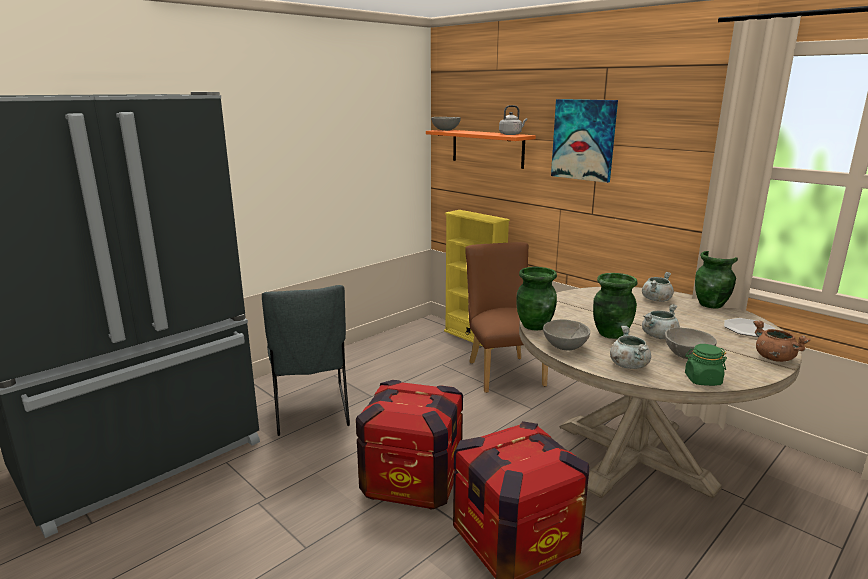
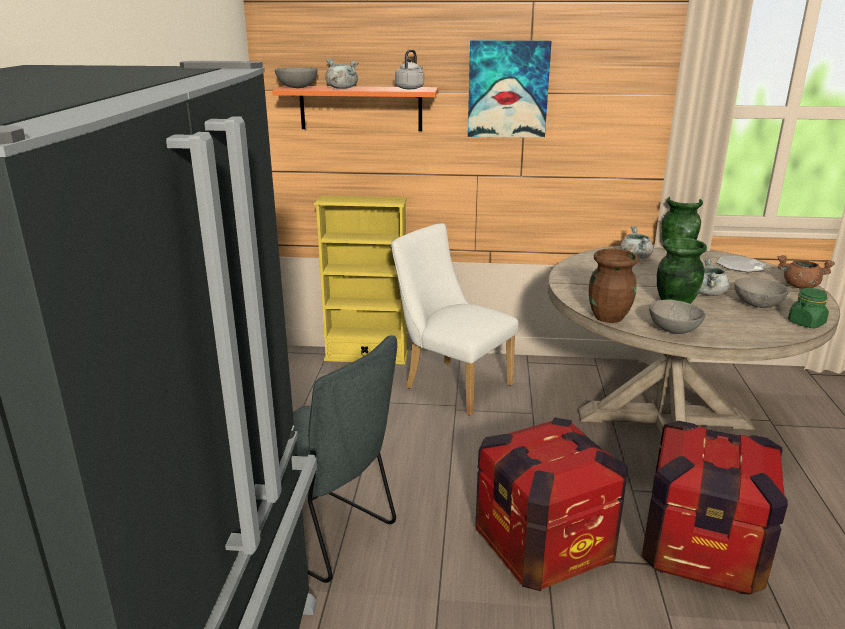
camera: 40 degrees left, 5 degrees up
brown chair [465,242,548,393] -> white chair [391,223,519,416]
green vase [516,267,557,331] -> brown vase [589,248,639,323]
grey cooking pot [610,326,651,369] -> grey cooking pot moved to [325,58,359,89]

